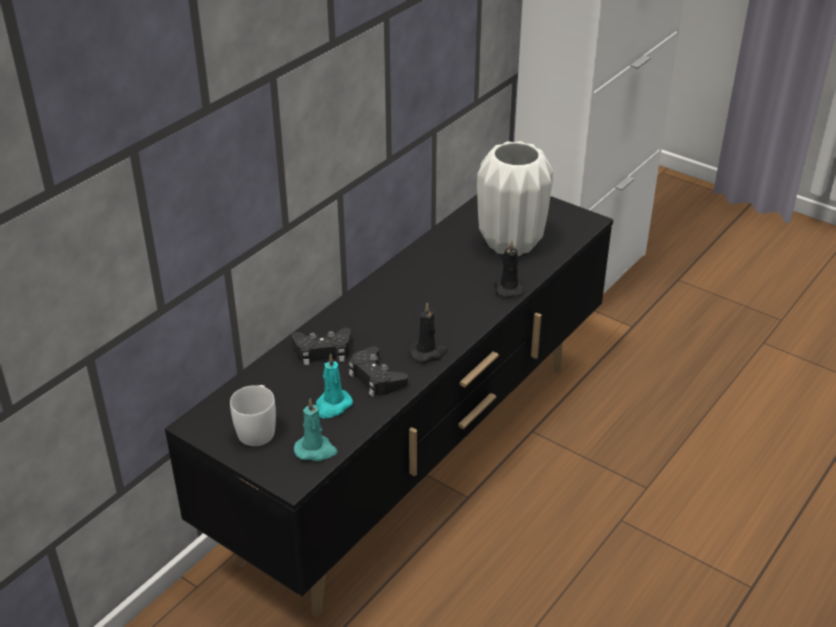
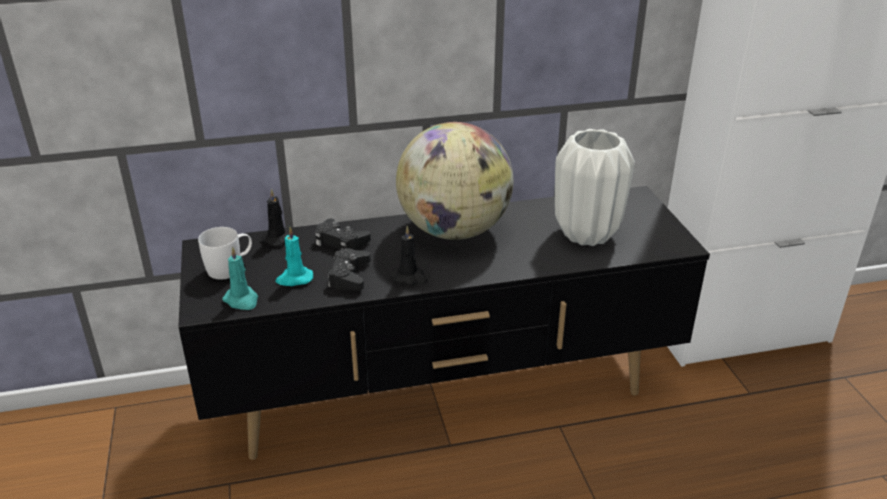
camera: 40 degrees right, 5 degrees down
black candle [494,241,525,298] -> black candle moved to [261,189,289,246]
none -> globe [396,122,513,240]

